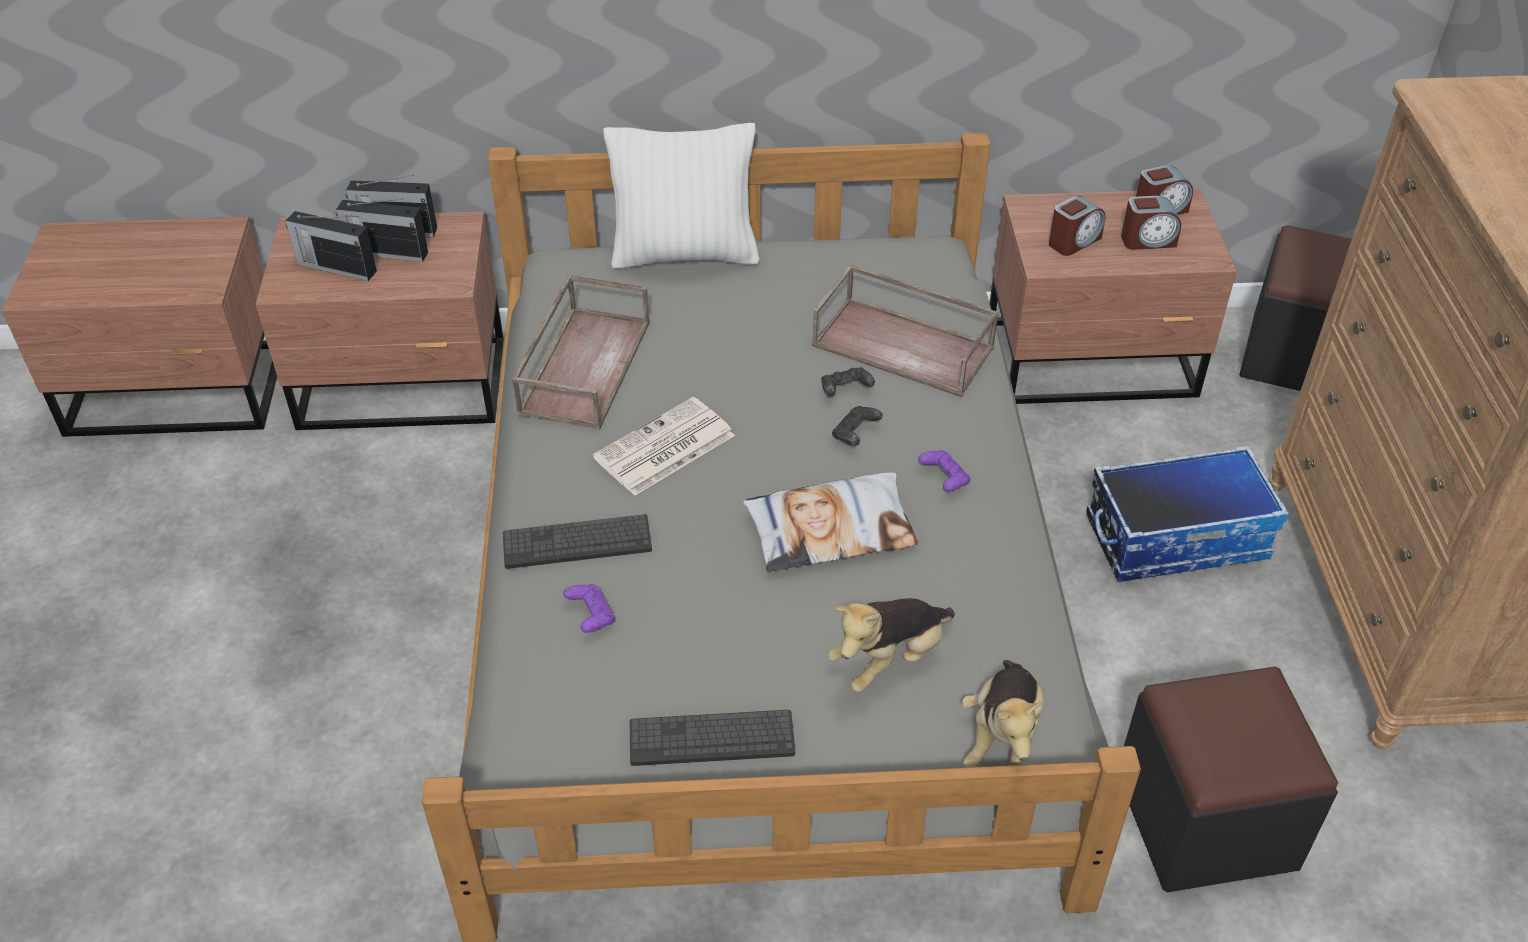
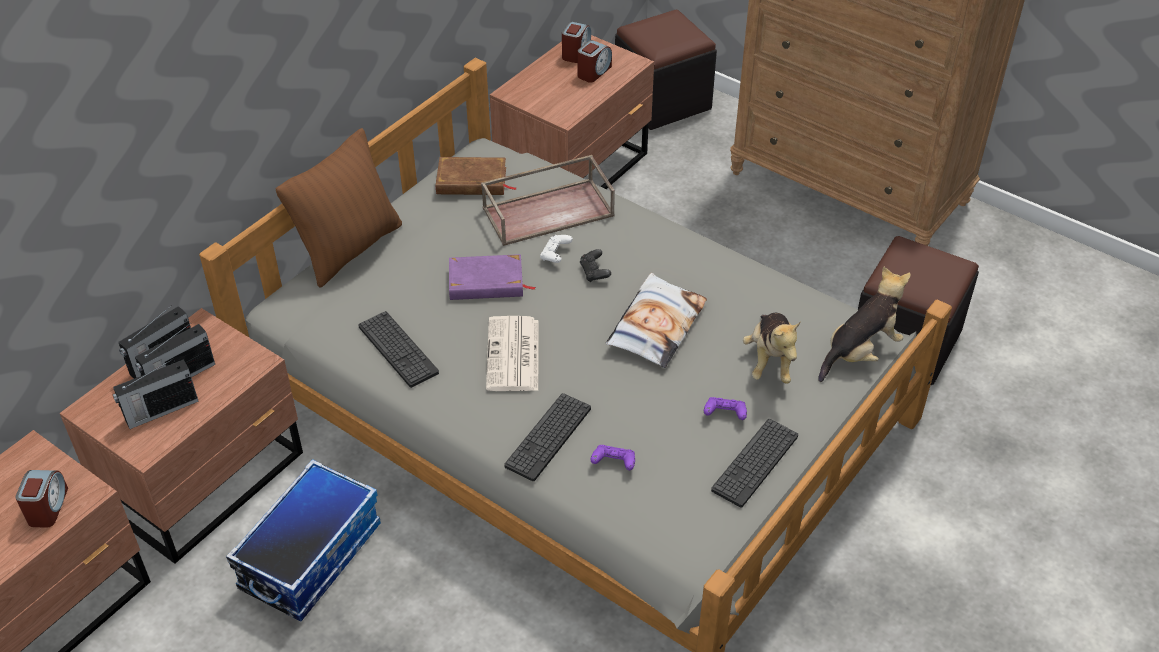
camera: 50 degrees left, 0 degrees up
brown tray [512,274,650,430] -> keyboard [358,311,439,388]
white pillow [603,123,760,269] -> brown pillow [276,128,402,287]
black game controller [821,367,875,397] -> white game controller [540,235,573,263]
purple game controller [918,450,971,492] -> purple game controller moved to [704,397,747,420]
plush toy [962,660,1044,768] -> plush toy turned 90 degrees counterclockwise [818,266,911,382]
alarm clock [1049,196,1106,256] -> alarm clock moved to [15,470,68,528]
storage box [1086,446,1289,582] -> storage box moved to [226,459,381,621]
none -> brown book [436,157,516,195]
none -> purple book [449,254,536,300]

